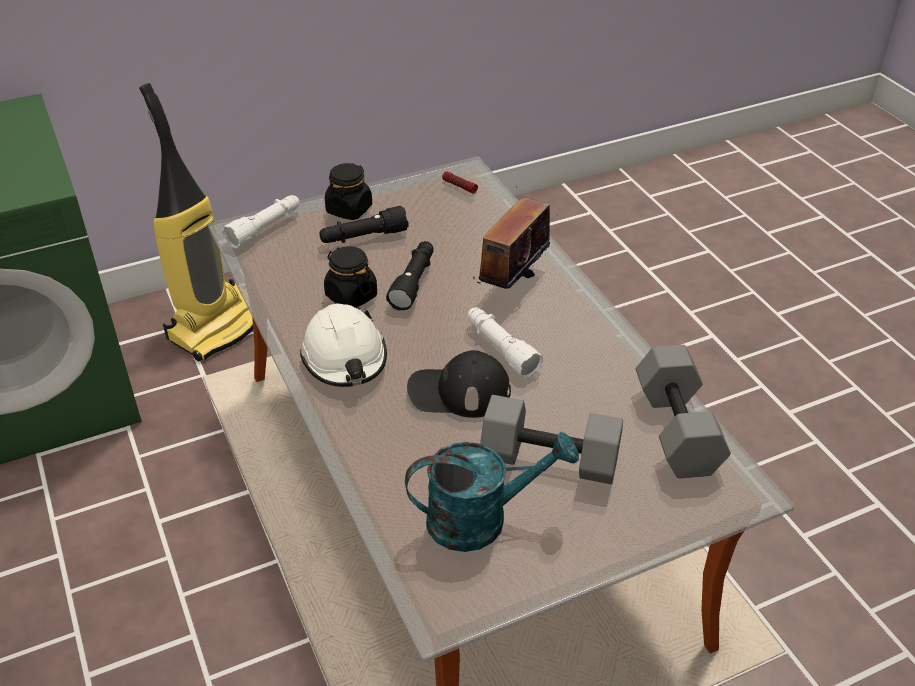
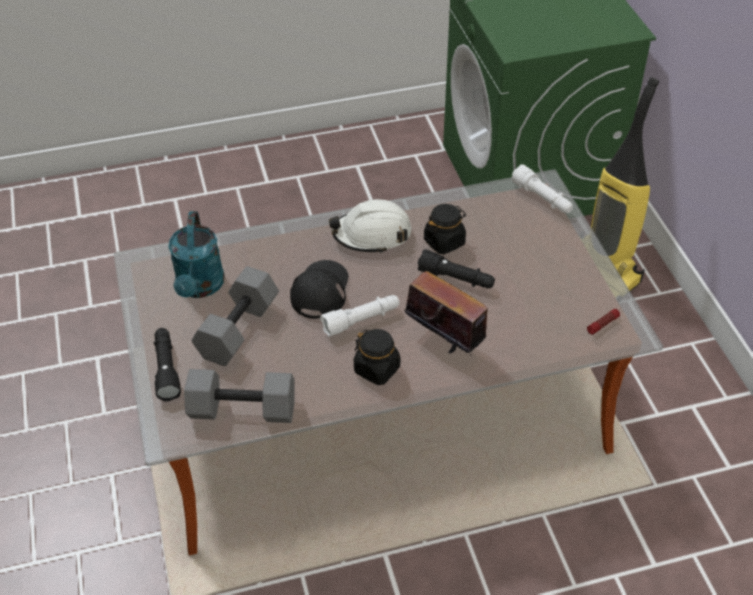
camera: 100 degrees right, 5 degrees up
black flashlight [319,206,409,243] -> black flashlight moved to [154,328,181,401]
black jar [325,163,372,220] -> black jar moved to [354,329,400,385]

